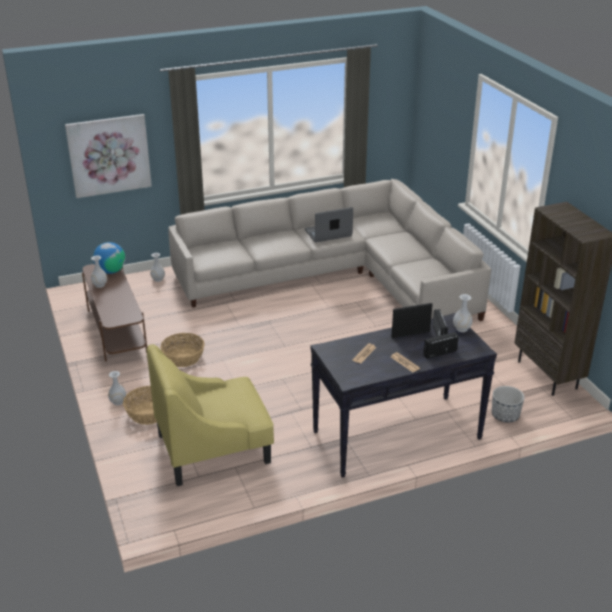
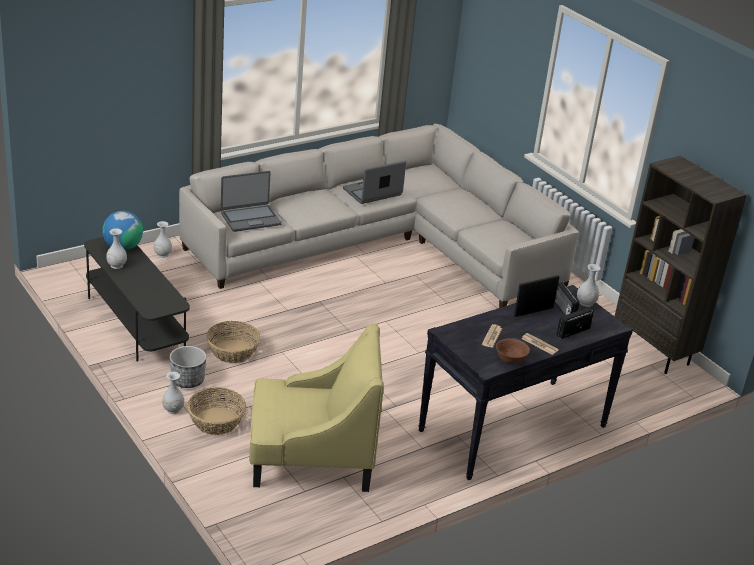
camera: 15 degrees left, 0 degrees up
picture [65,114,152,198] -> none
brown tv stand [82,264,147,362] -> grey tv stand [84,237,190,361]
yellow armchair [147,344,274,486] -> yellow armchair turned 150 degrees counterclockwise [249,324,384,492]
planter [492,386,524,422] -> planter moved to [170,346,206,388]
none -> laptop [221,171,282,232]
none -> brown bowl [496,338,530,364]

